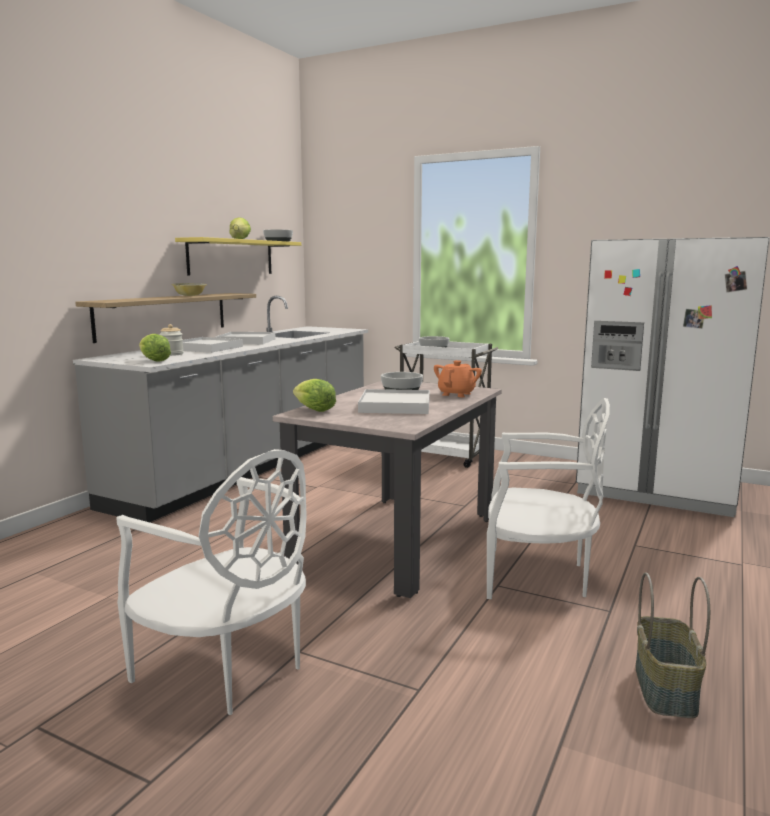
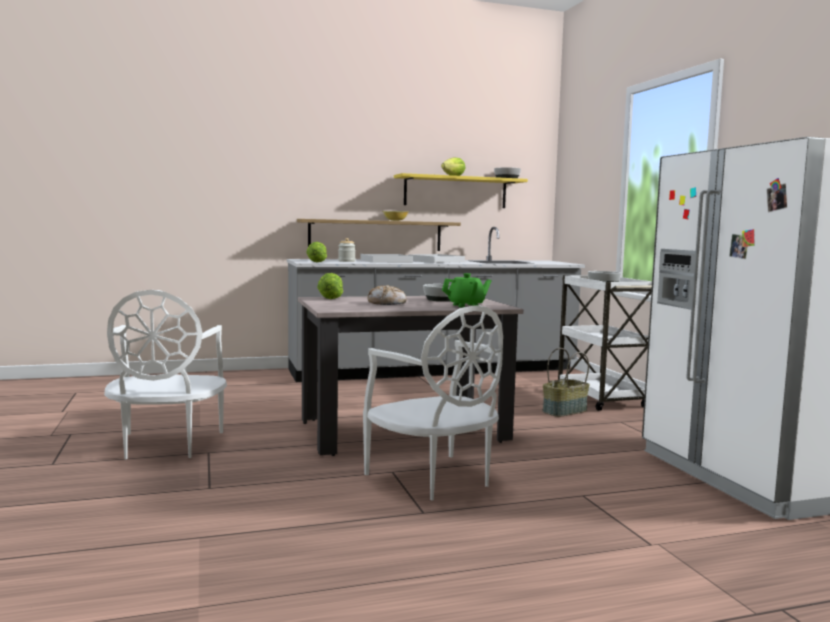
camera: 45 degrees right, 5 degrees down
white tray [358,389,430,414] -> bread [367,285,406,305]
orange teapot [434,360,482,397] -> green teapot [442,273,492,307]
basket [636,572,710,718] -> basket moved to [542,348,590,417]

